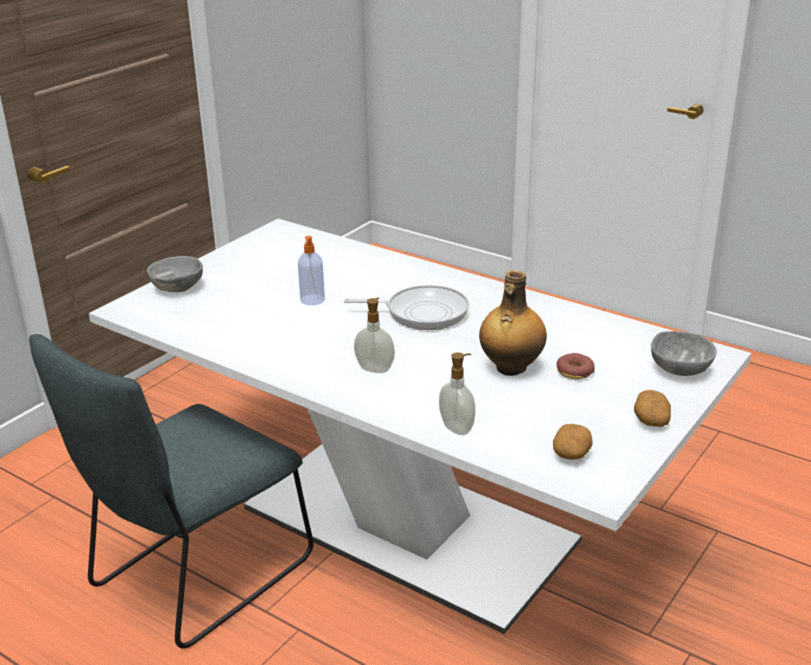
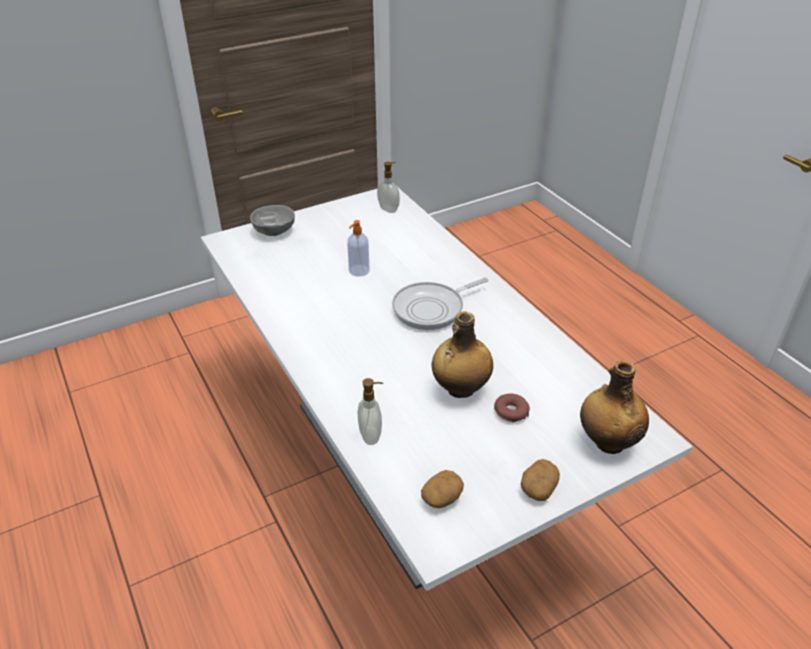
camera: 25 degrees right, 10 degrees up
grey chair [29,334,314,649] -> none
frying pan [344,285,469,330] -> frying pan turned 120 degrees clockwise [392,277,488,330]
soap dispenser [354,297,395,373] -> soap dispenser moved to [377,162,400,213]
grey bowl [651,331,717,376] -> bottle [580,360,649,454]

